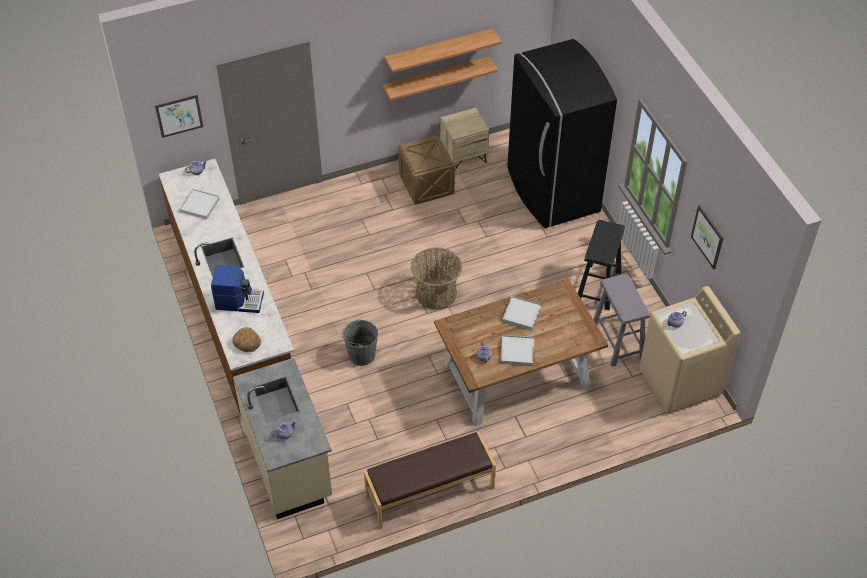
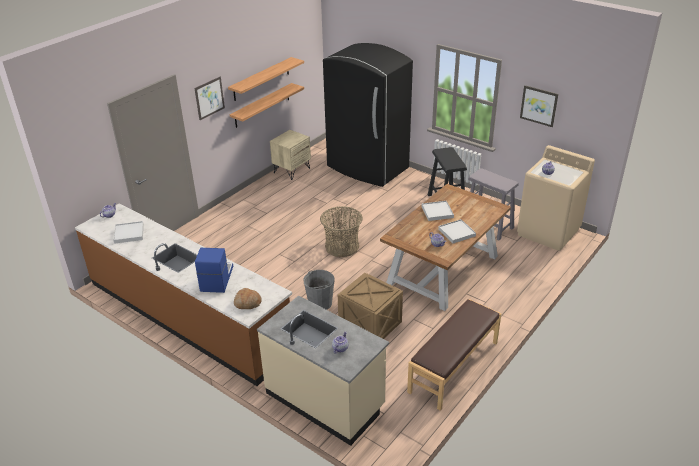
camera: 30 degrees left, 15 degrees down
picture [155,95,203,138] -> picture moved to [194,77,225,120]
coffee machine [211,265,264,313] -> coffee machine turned 60 degrees counterclockwise [195,248,233,293]
crate [398,135,455,205] -> crate moved to [338,273,403,339]

